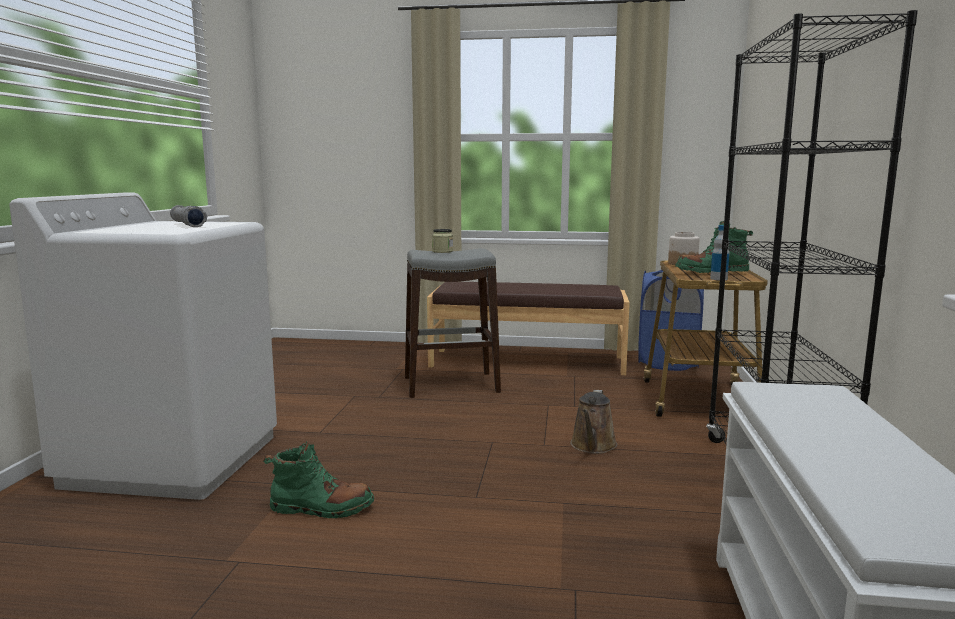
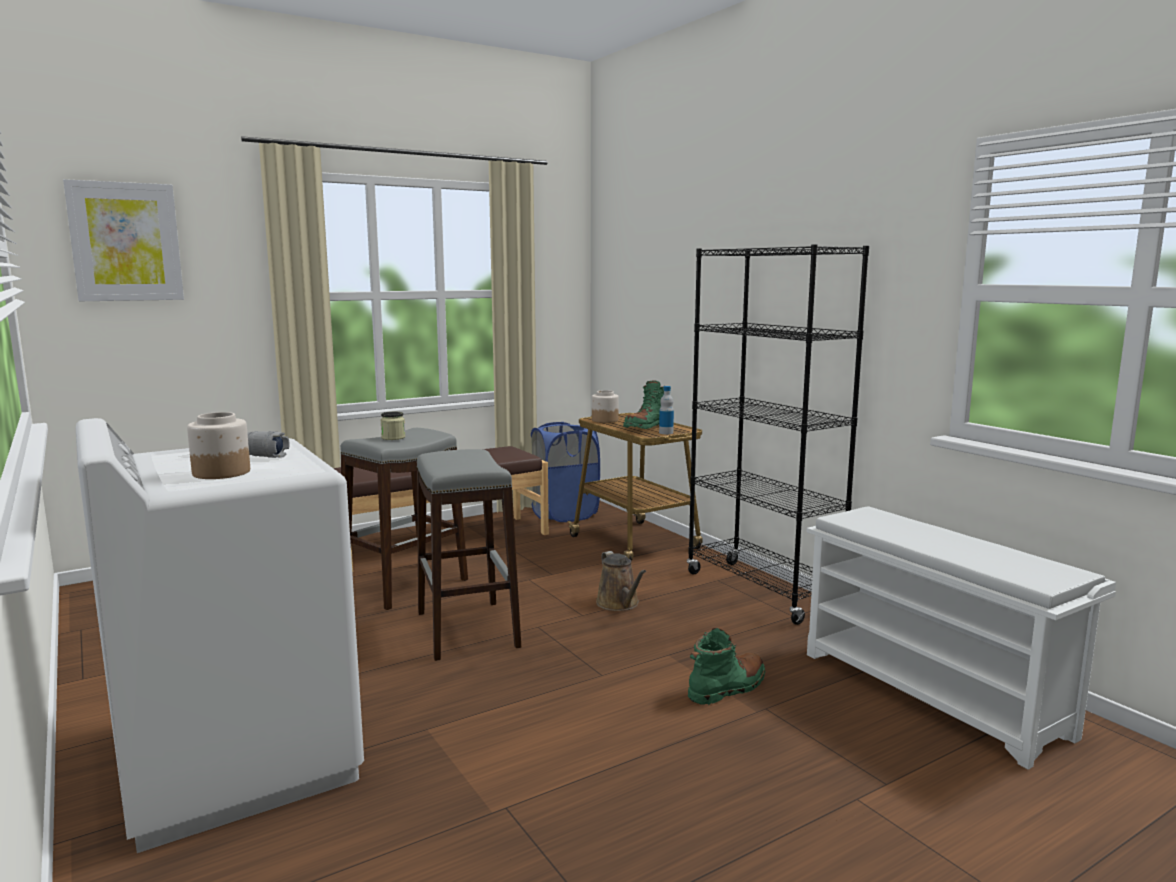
camera: 40 degrees left, 0 degrees up
green boot [264,441,374,518] -> green boot moved to [688,628,765,705]
none -> picture [63,179,184,301]
none -> jar [187,412,250,479]
none -> grey stool [416,449,521,661]

